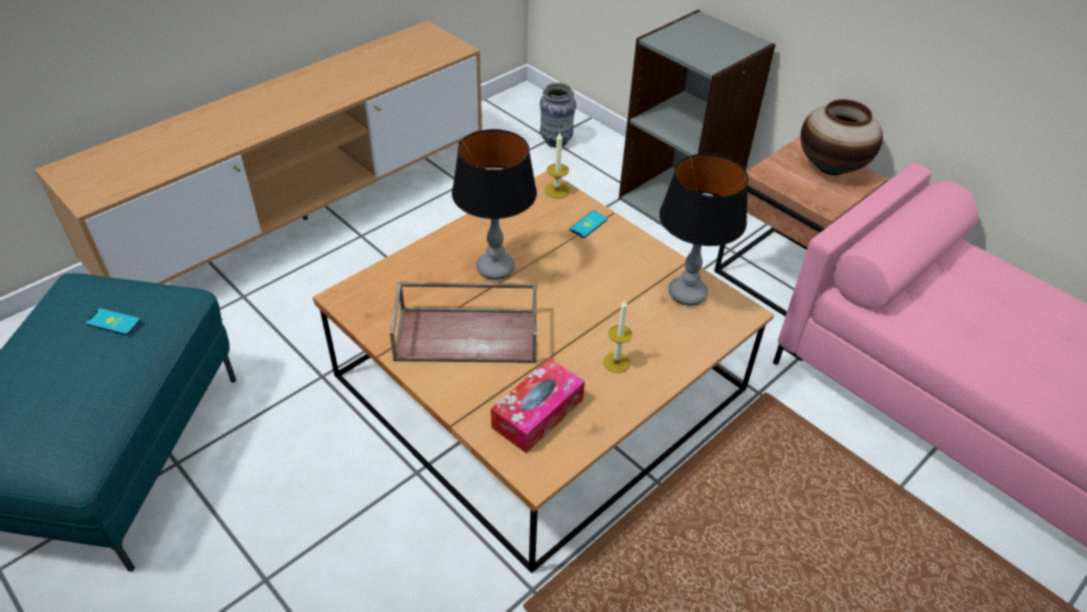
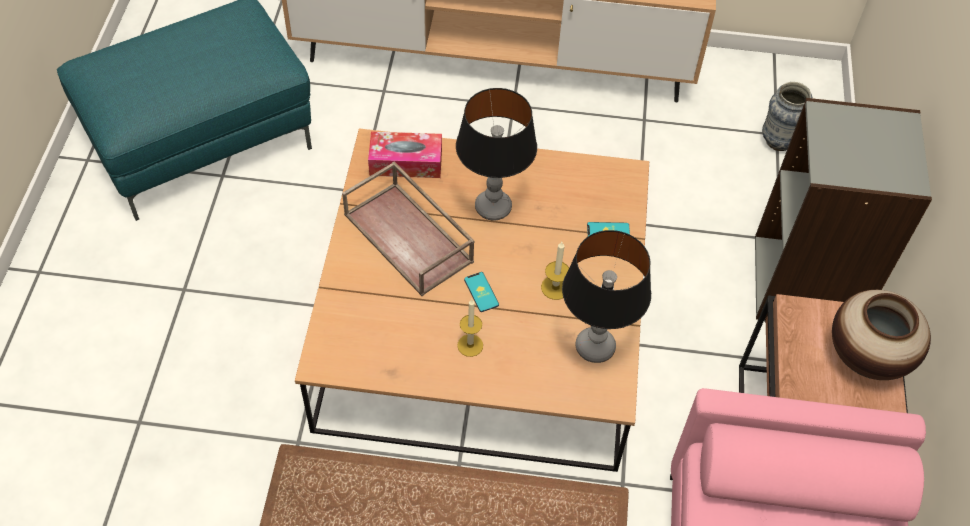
camera: 50 degrees right, 10 degrees up
phone [86,308,141,335] -> phone moved to [464,272,499,312]
tissue box [491,358,585,453] -> tissue box moved to [368,132,442,178]
candle [544,133,570,199] -> candle moved to [541,242,569,300]

